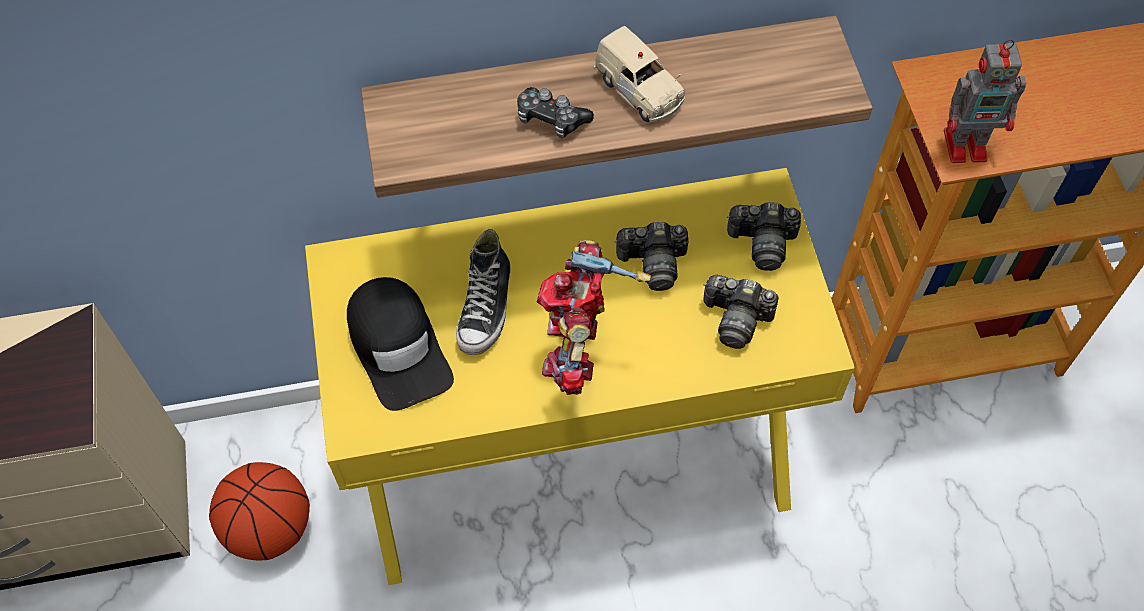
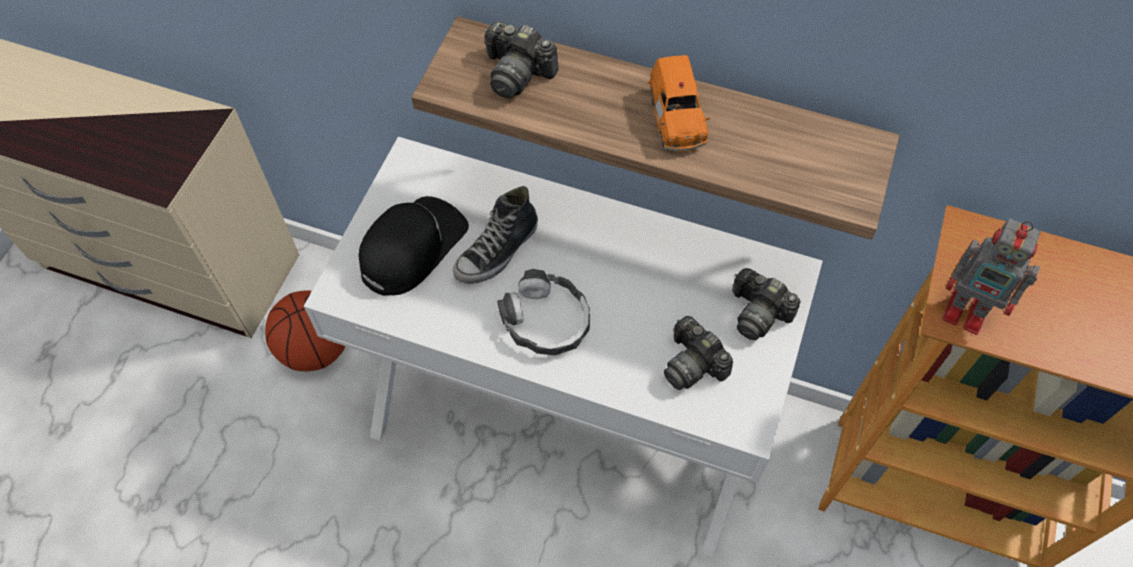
camera: 30 degrees right, 0 degrees up
yellow desk [305,168,855,585] -> white desk [304,137,823,557]
black cap [347,277,454,411] -> black cap turned 150 degrees counterclockwise [358,196,469,296]
game controller [517,87,594,138] -> none
toy robot [537,240,651,395] -> headphones [497,269,590,355]
beige toy car [594,26,685,122] -> orange toy car [648,55,710,152]
camera [614,222,689,291] -> camera moved to [484,21,559,98]

